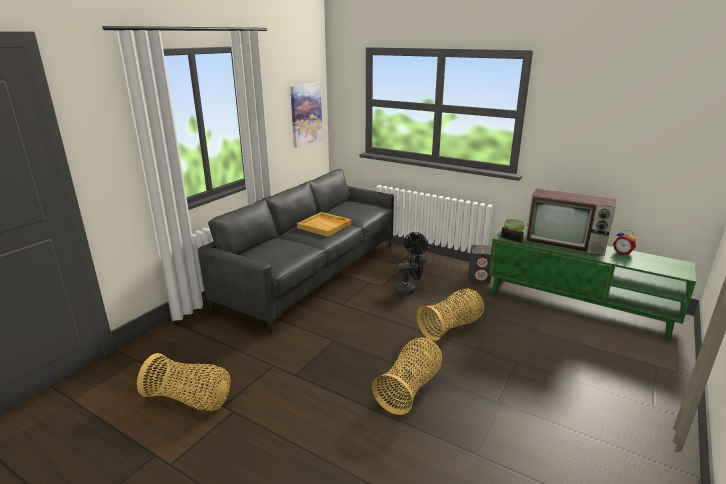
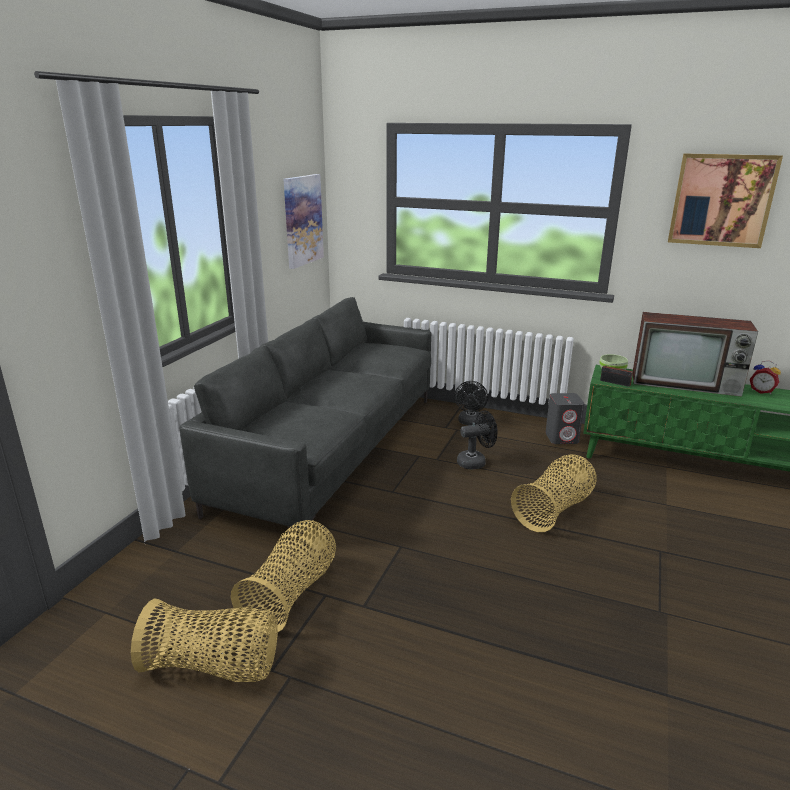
camera: 10 degrees left, 0 degrees up
beige tray [297,212,351,237] -> none
basket [372,337,442,415] -> basket moved to [231,520,336,634]
none -> picture [668,153,783,248]

